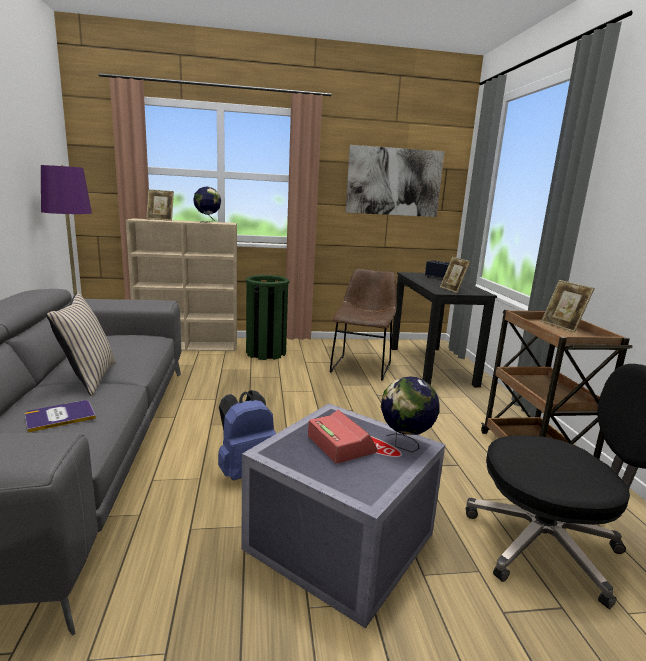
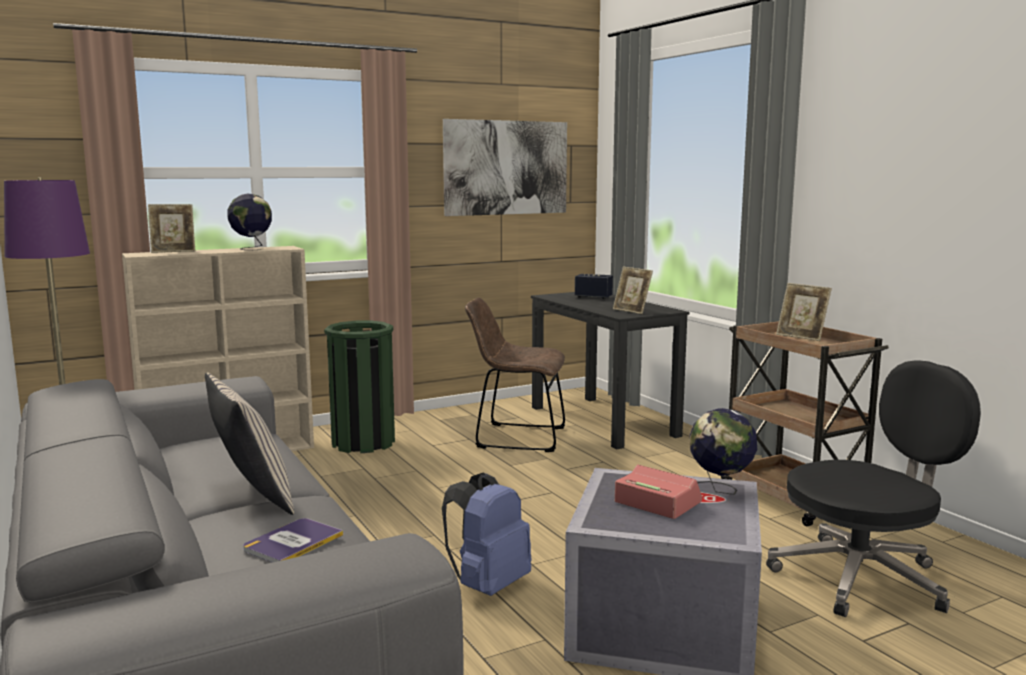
camera: 20 degrees left, 5 degrees down
brown chair [330,269,397,381] -> brown chair turned 75 degrees counterclockwise [465,298,565,452]

